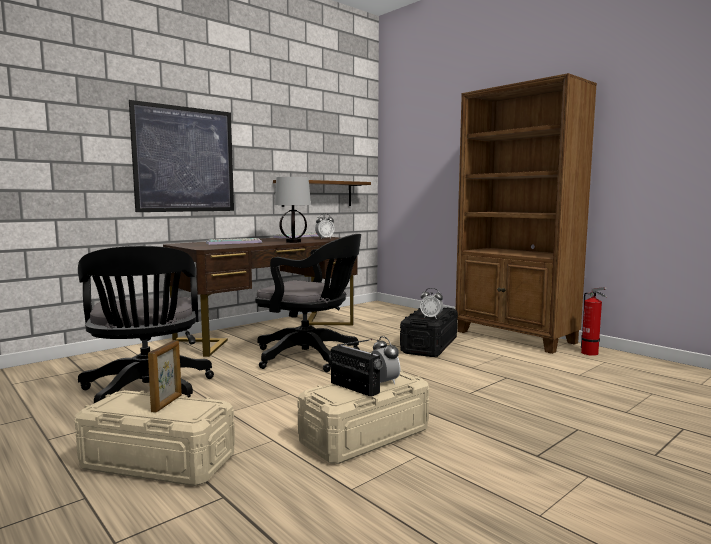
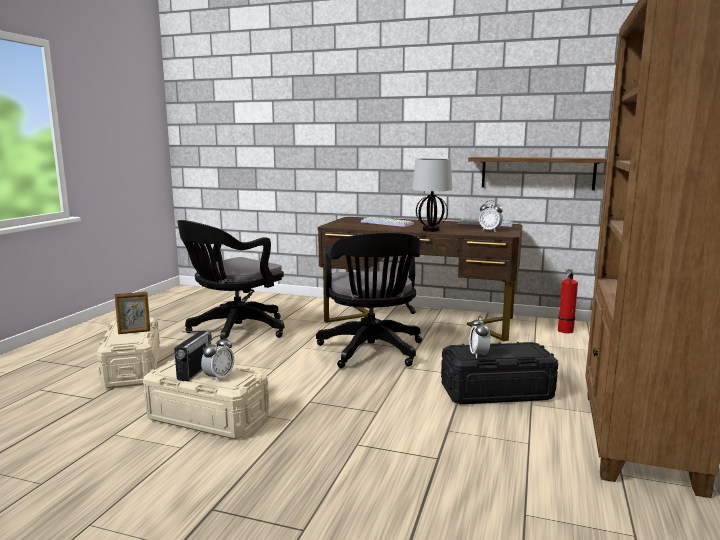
camera: 60 degrees right, 5 degrees up
picture [129,100,234,212] -> none
fire extinguisher [581,287,607,356] -> fire extinguisher moved to [558,269,578,333]

